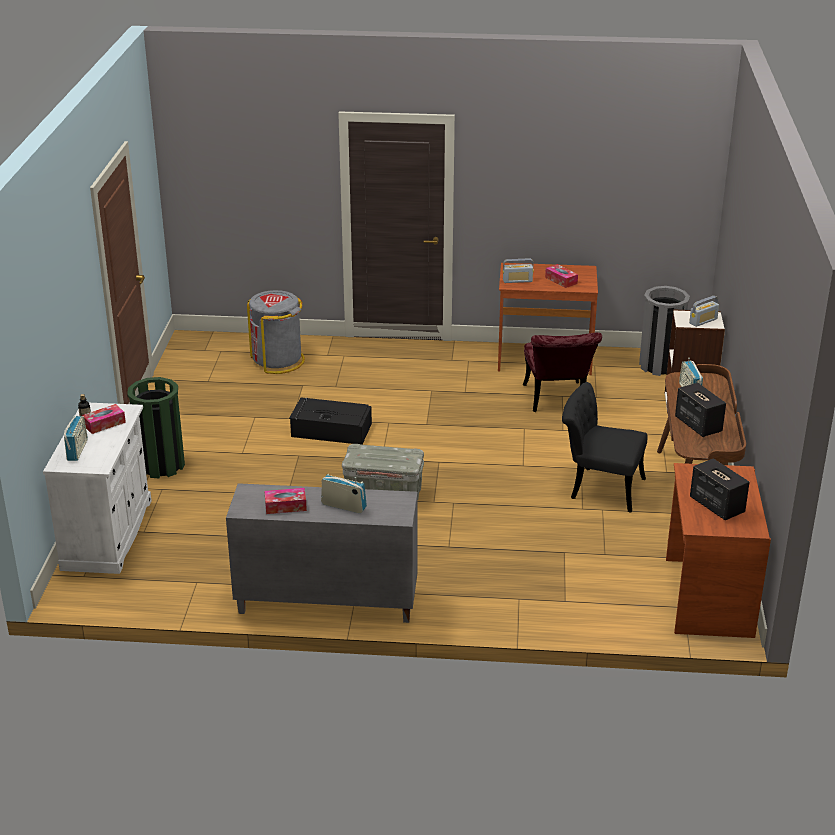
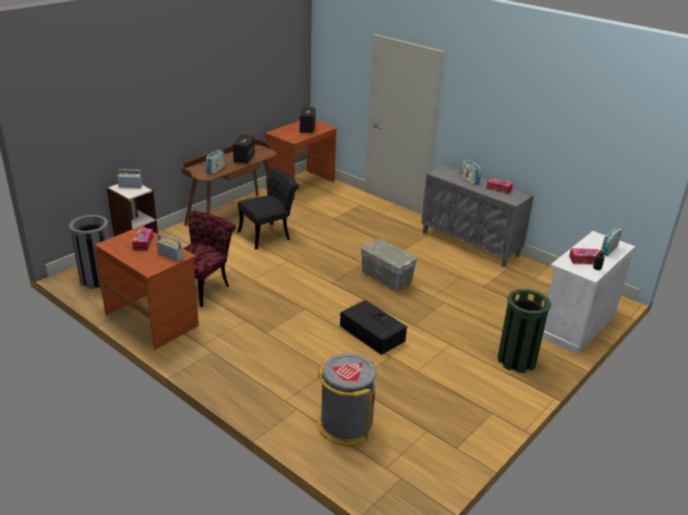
camera: 145 degrees left, 0 degrees up
black chair [562,382,647,513] -> black chair turned 90 degrees counterclockwise [238,167,299,250]

